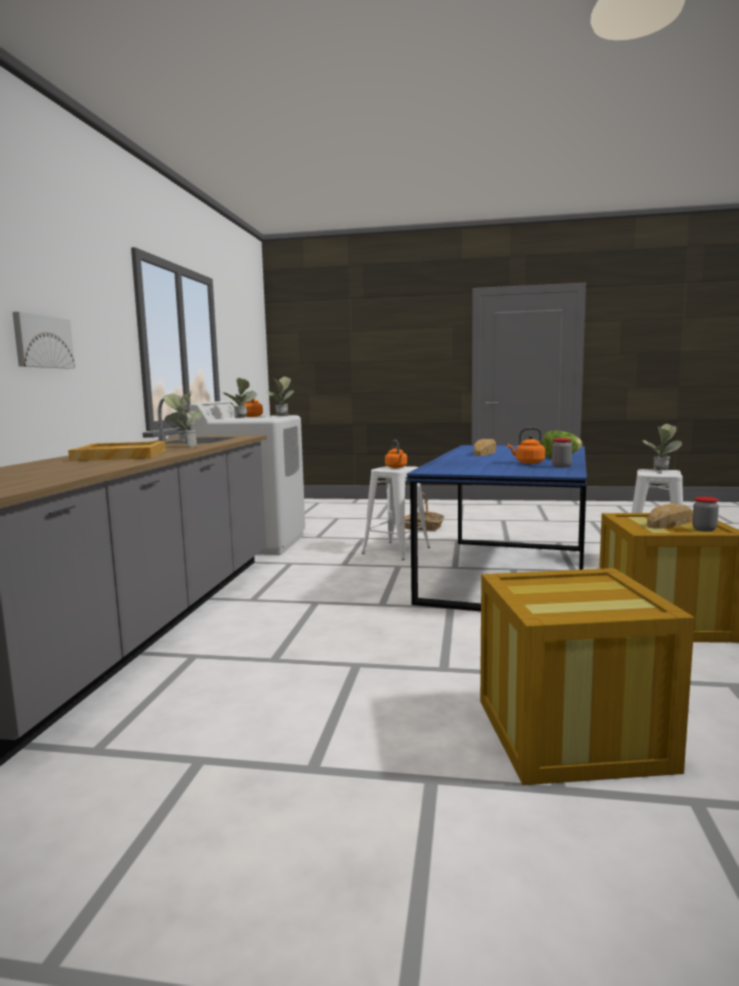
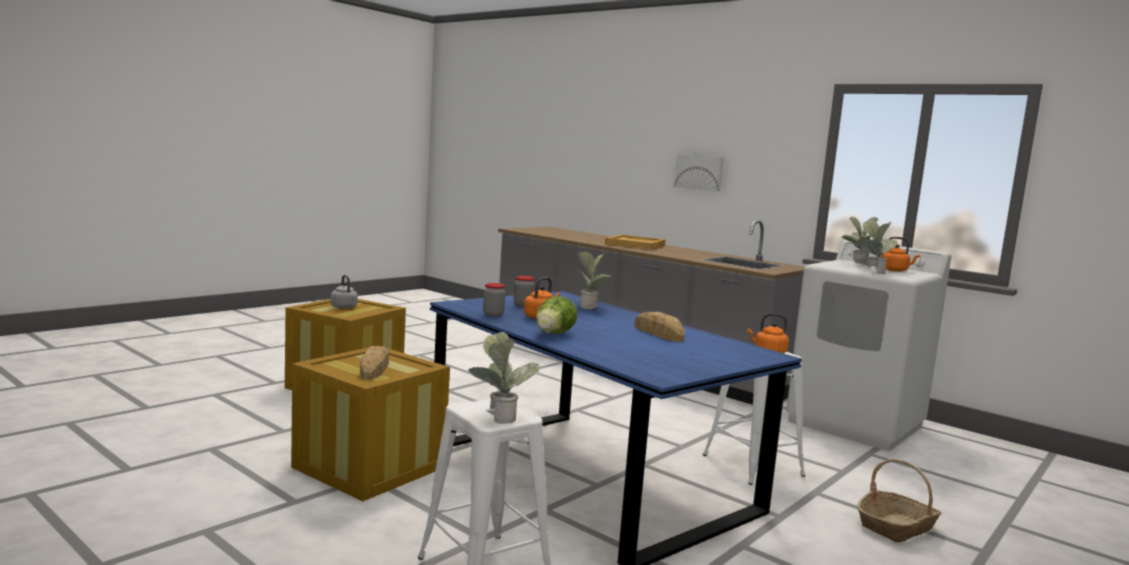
camera: 120 degrees right, 0 degrees up
potted plant [164,392,203,447] -> potted plant moved to [576,251,611,309]
jar [692,497,719,532] -> jar moved to [513,276,535,307]
none -> grey kettle [331,275,358,309]

